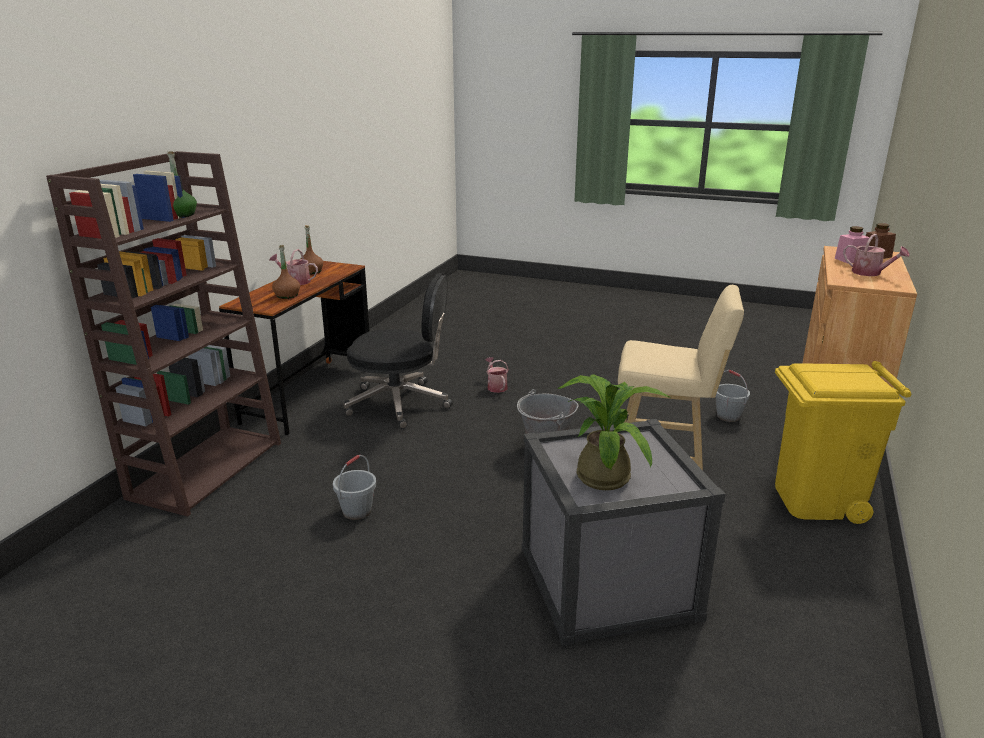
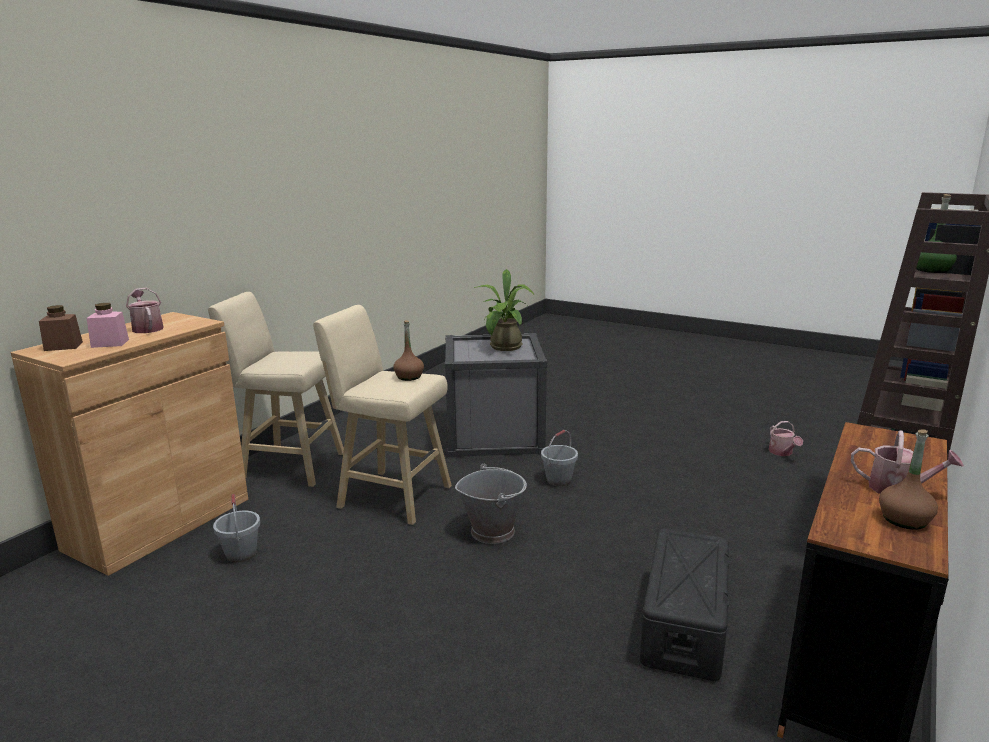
camera: 170 degrees left, 5 degrees down
brown bottle [272,245,300,299] -> brown bottle moved to [393,320,424,381]
grey bucket [333,455,376,520] -> grey bucket moved to [541,430,578,486]
black office chair [344,273,453,429] -> black storage box [640,529,729,681]
watering can [485,357,509,393] -> watering can moved to [769,421,803,456]
yellow trash can [775,361,911,524] -> beige stool [208,292,344,487]

